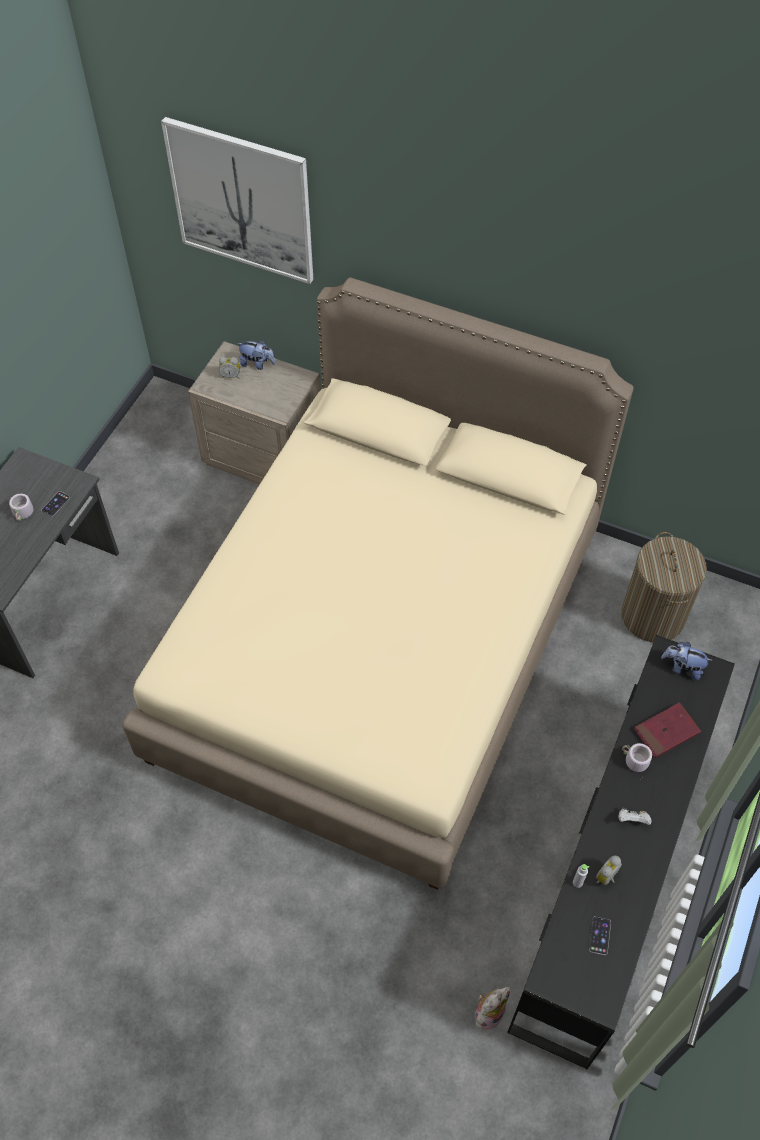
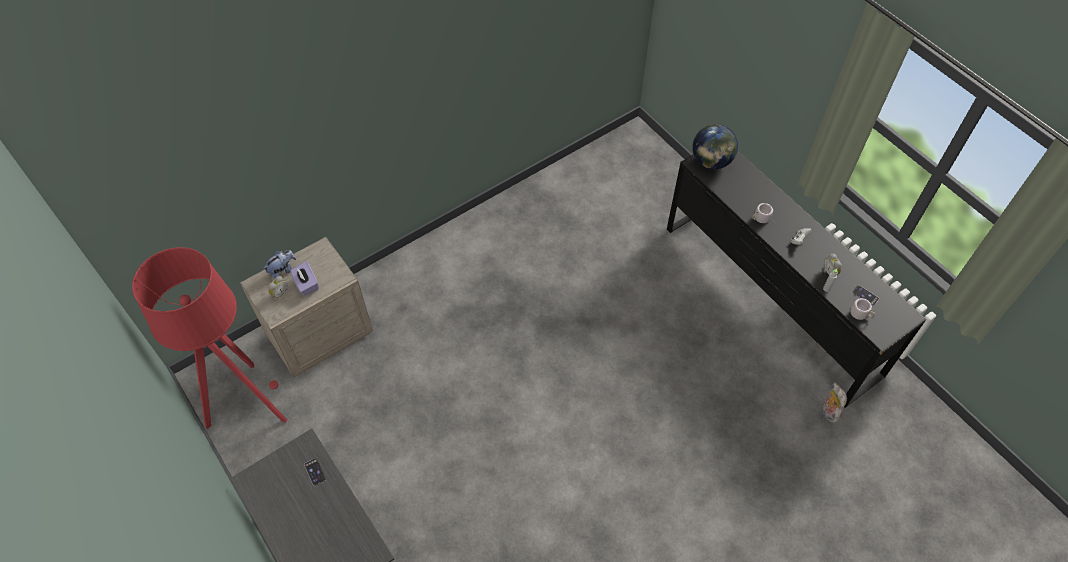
camera: 60 degrees left, 0 degrees up
grey mug [9,494,33,521] -> grey mug moved to [850,298,875,320]
beige bed [122,277,634,890] -> none
picture [161,117,314,284] -> none
laundry basket [621,532,707,642] -> none
red book [634,702,701,758] -> none
plush toy [661,642,713,680] -> globe [692,124,738,169]
none -> red floor lamp [132,247,287,429]
none -> purple tissue box [290,261,318,295]

